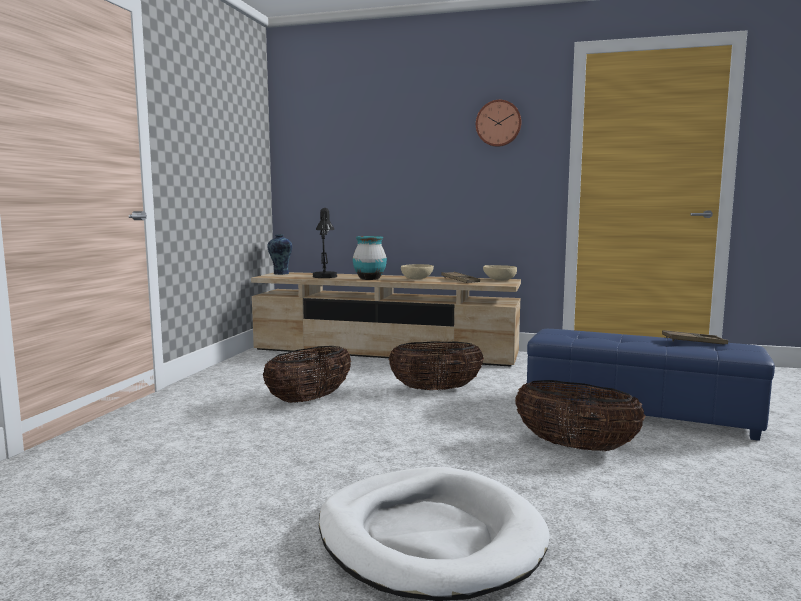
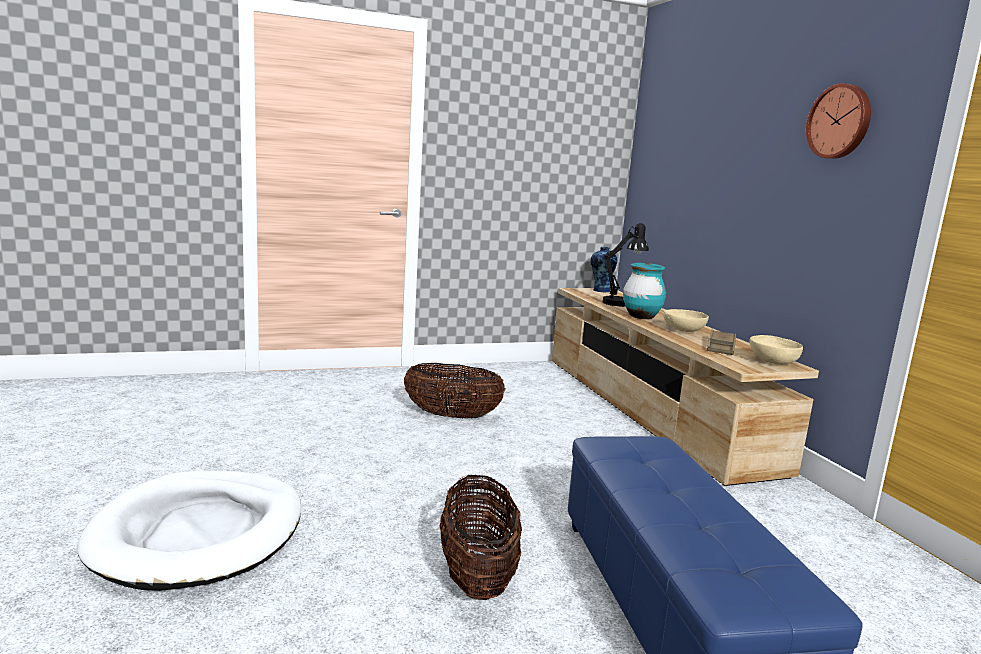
camera: 55 degrees right, 5 degrees up
basket [389,341,484,391] -> none
brown tray [662,330,728,344] -> none

